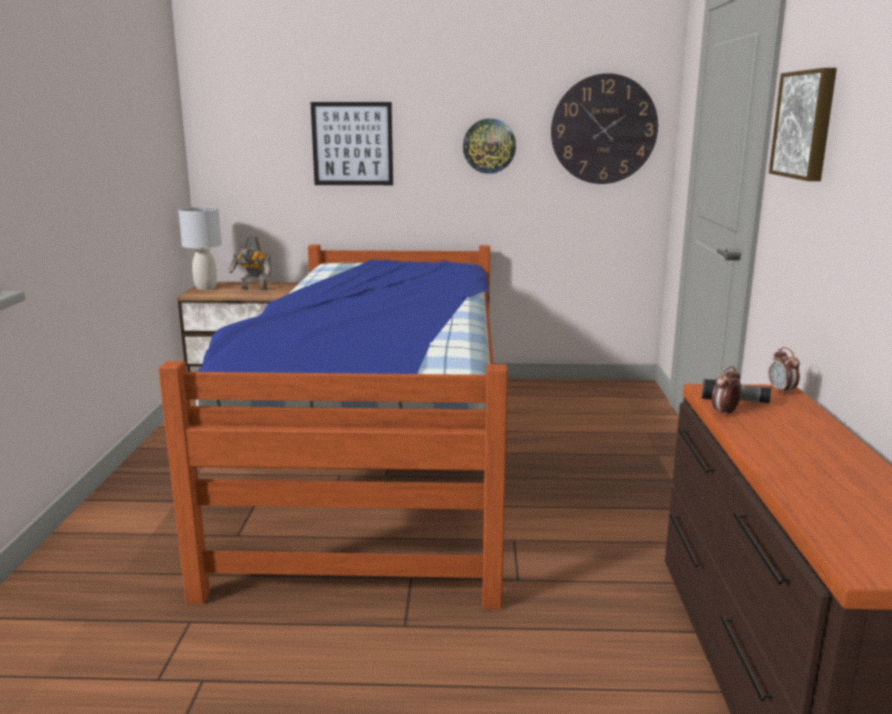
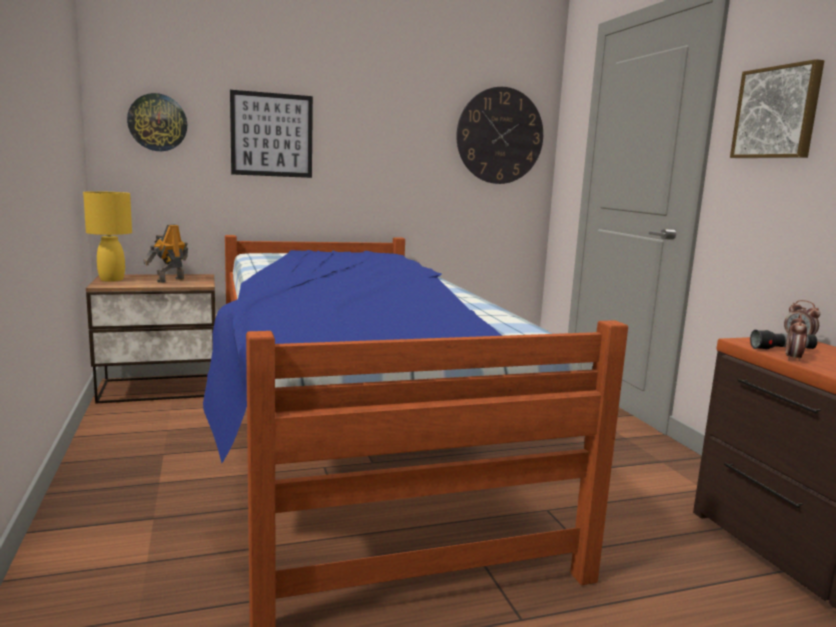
camera: 20 degrees left, 5 degrees down
grey table lamp [178,207,222,290] -> yellow table lamp [83,191,132,282]
toy robot [228,236,272,291] -> toy robot turned 120 degrees clockwise [143,224,188,283]
wall clock [463,119,516,174] -> wall clock moved to [127,93,187,151]

